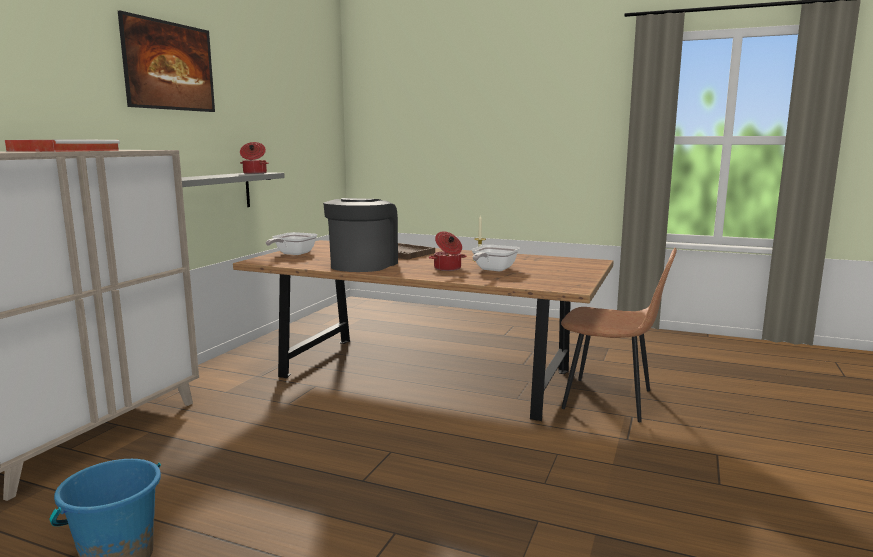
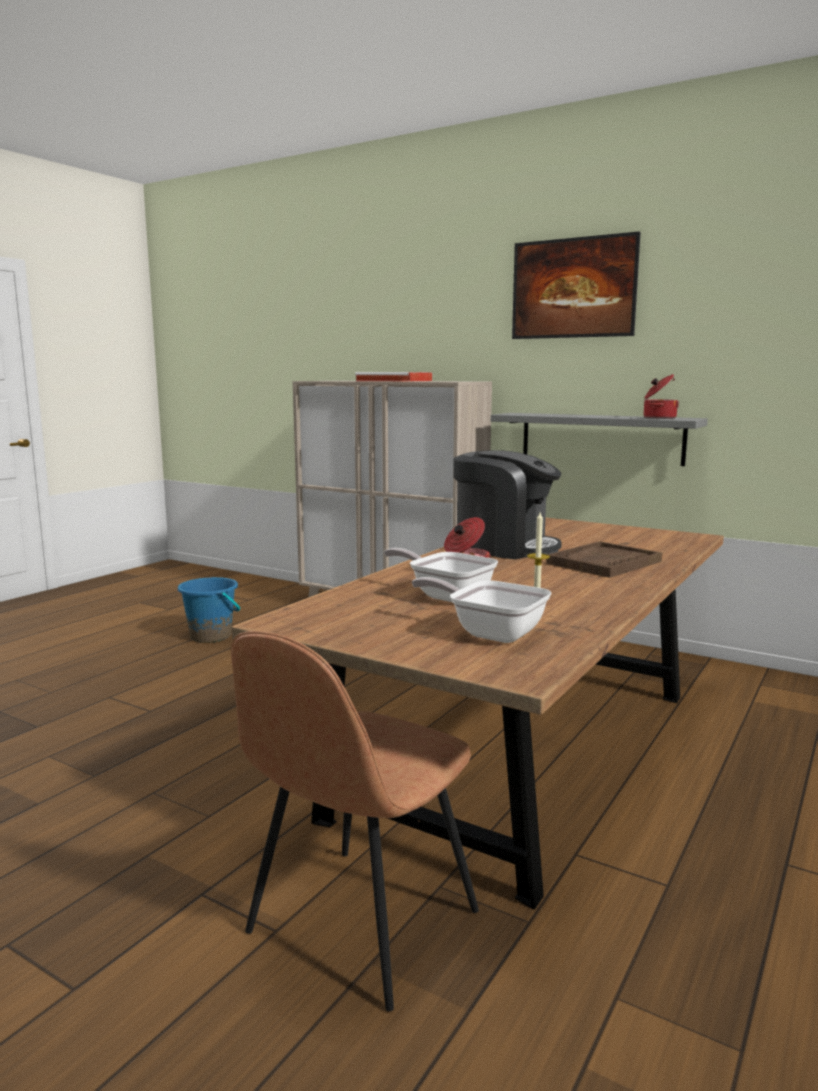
camera: 100 degrees right, 0 degrees up
frying pan [266,232,317,255] -> frying pan moved to [412,577,551,643]

